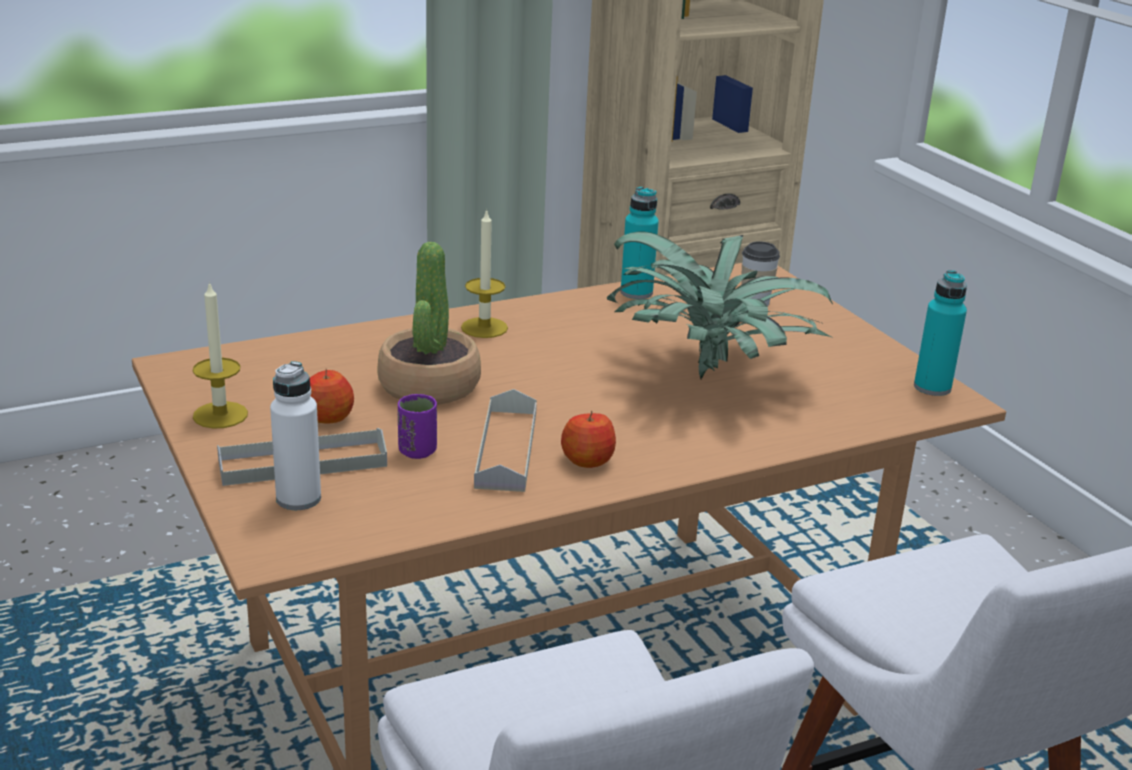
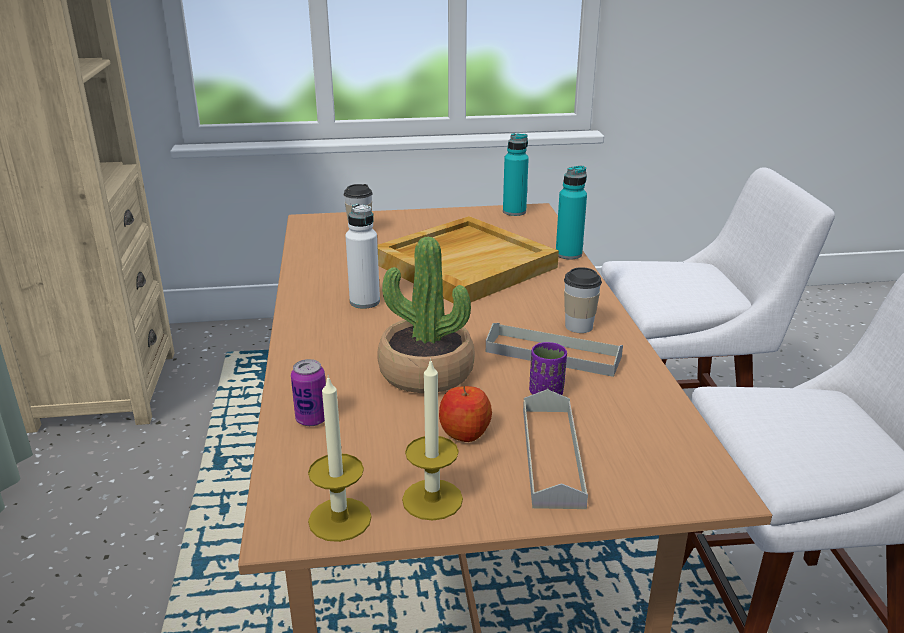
camera: 70 degrees left, 0 degrees up
white bottle [270,361,321,510] -> white bottle moved to [345,204,380,309]
candle [461,209,508,338] -> candle moved to [308,375,372,542]
apple [561,411,616,468] -> cup [564,267,602,333]
potted plant [607,232,833,379] -> beige tray [377,216,559,303]
turquoise bottle [621,187,659,299] -> turquoise bottle moved to [556,166,587,259]
none -> can [291,359,326,426]

